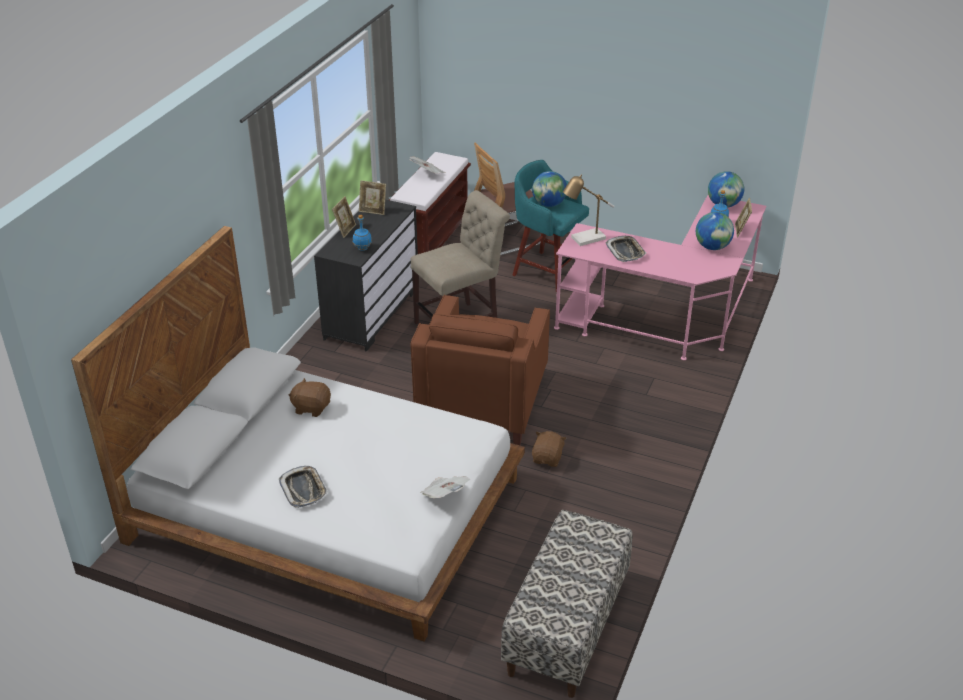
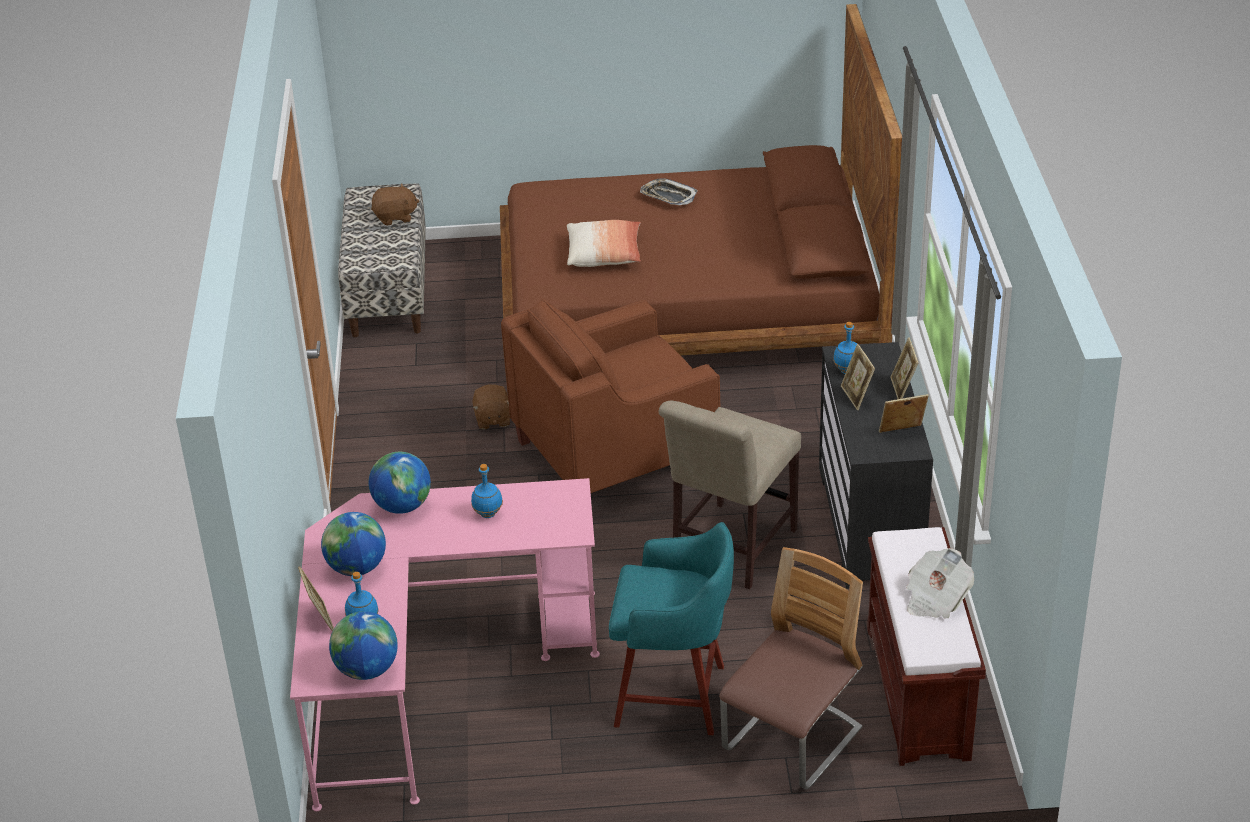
camera: 155 degrees right, 0 degrees up
white bed [71,226,525,642] -> brown bed [500,4,902,355]
brown plush toy [289,378,331,417] -> brown plush toy moved to [371,183,419,226]
brown armchair [410,295,550,445] -> brown armchair turned 105 degrees counterclockwise [501,299,720,493]
newspaper [420,476,470,498] -> none
globe [532,171,567,207] -> globe moved to [369,452,431,514]
table lamp [563,175,615,246] -> none
tray [605,236,646,262] -> blue bottle [471,464,503,518]
none -> pillow [567,220,641,267]
none -> picture frame [841,344,875,410]

